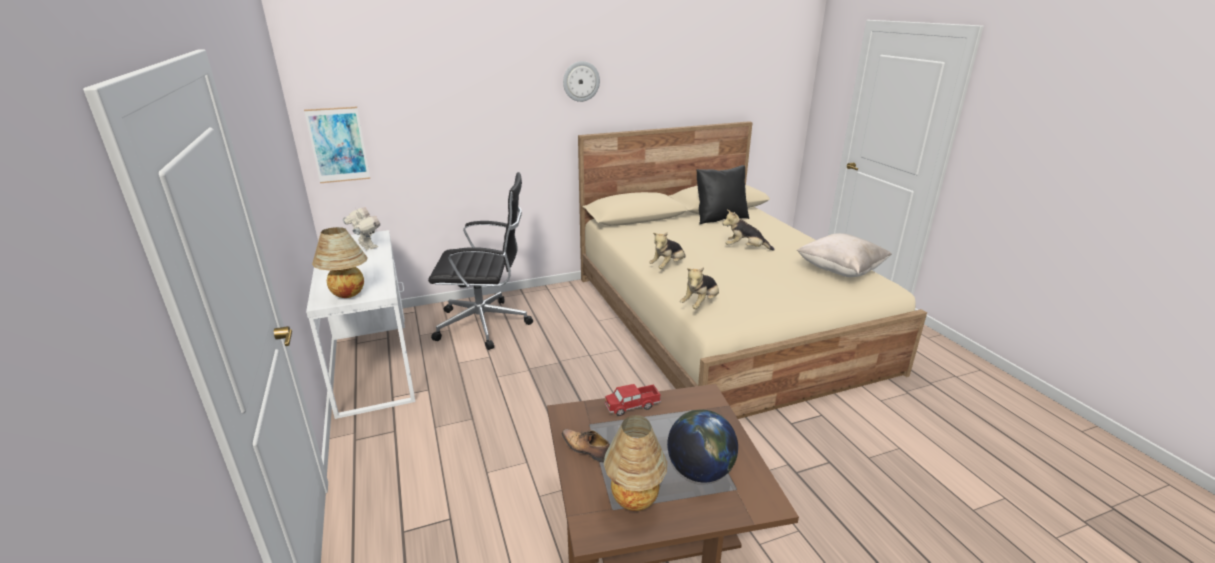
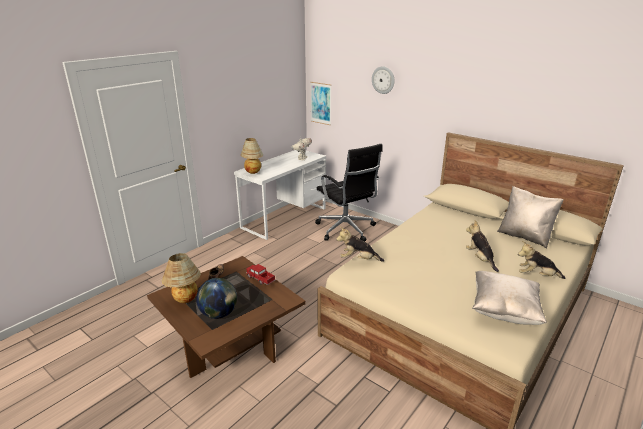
camera: 60 degrees right, 0 degrees up
wall clock [563,61,600,102] -> wall clock moved to [372,66,394,94]
plush toy [649,232,686,269] -> plush toy moved to [518,241,565,279]
black pillow [696,165,749,224] -> beige pillow [497,186,564,249]

